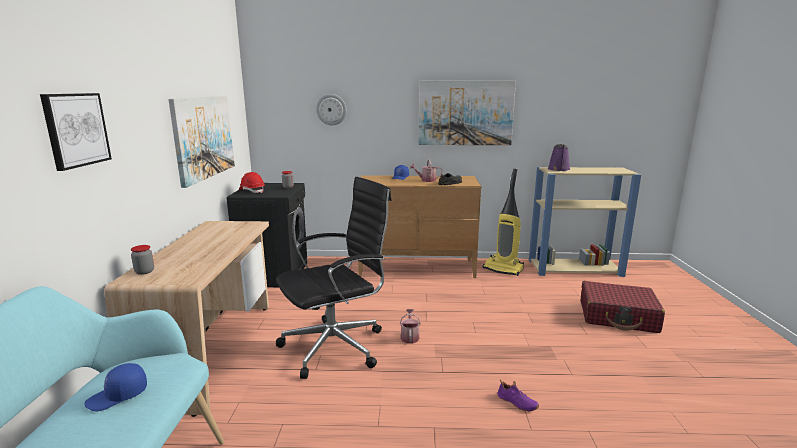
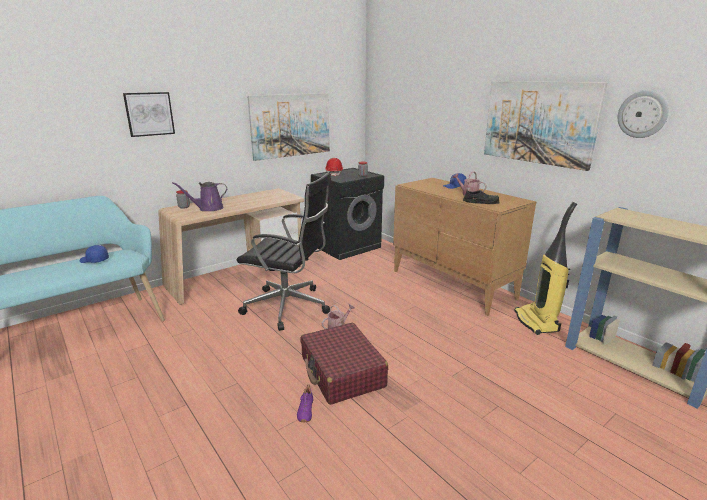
camera: 50 degrees right, 5 degrees up
wall clock [316,94,347,125] -> wall clock moved to [618,91,669,138]
purple watering can [548,144,570,171] -> purple watering can moved to [172,182,227,211]
red suitcase [581,281,665,333] -> red suitcase moved to [300,323,388,405]

